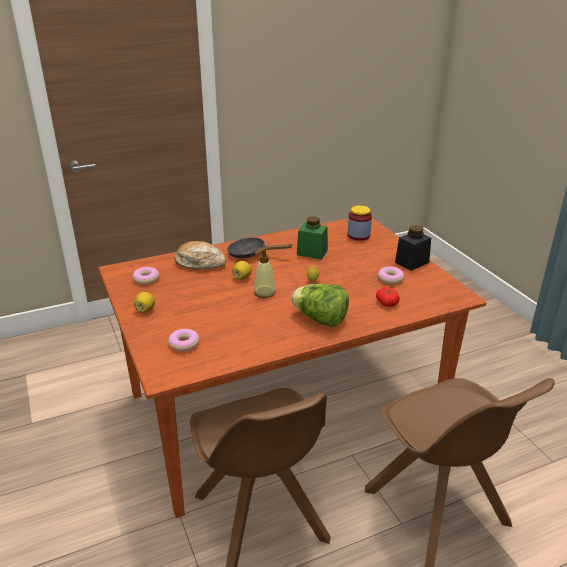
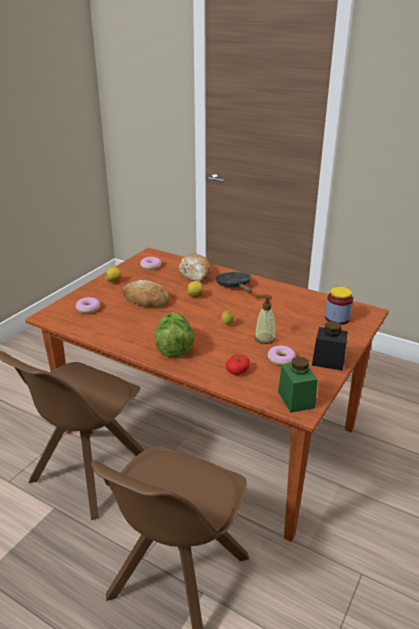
camera: 55 degrees right, 0 degrees up
soap dispenser [254,247,276,298] -> soap dispenser moved to [255,295,276,344]
green jar [297,216,328,260] -> green jar moved to [278,357,318,413]
none -> bread [123,280,169,307]

